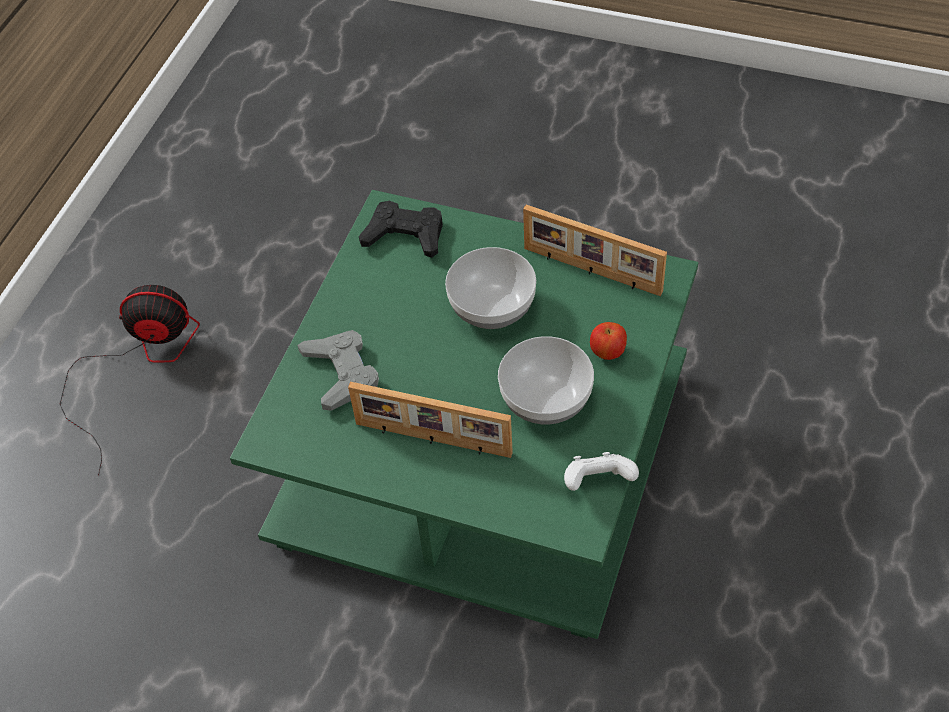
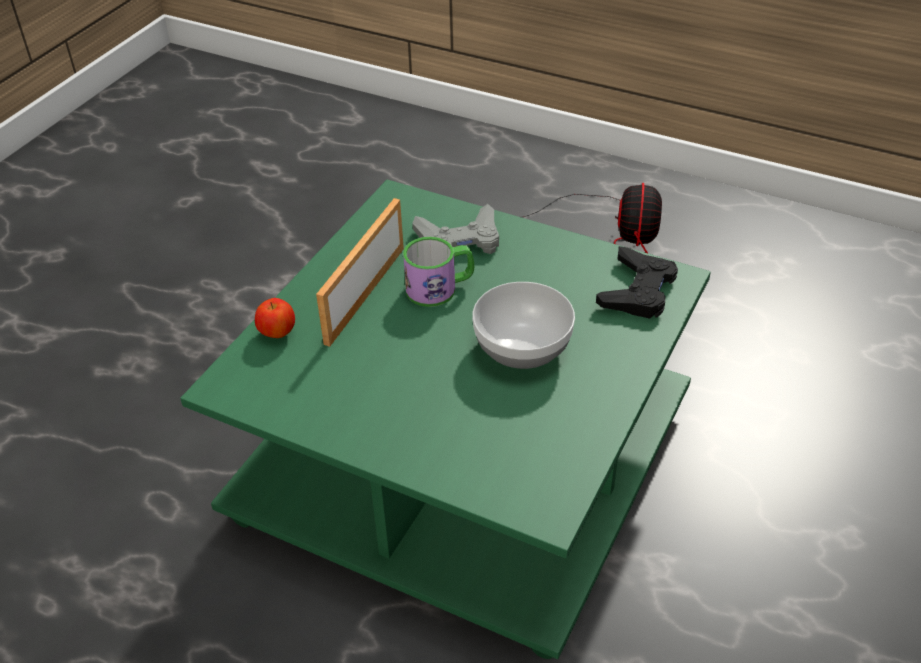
camera: 95 degrees right, 10 degrees down
bowl [498,336,594,425] -> none
picture frame [523,205,667,296] -> none
white game controller [564,452,639,491] -> none
apple [590,322,627,360] -> apple moved to [255,298,295,338]
none -> mug [403,237,474,307]

